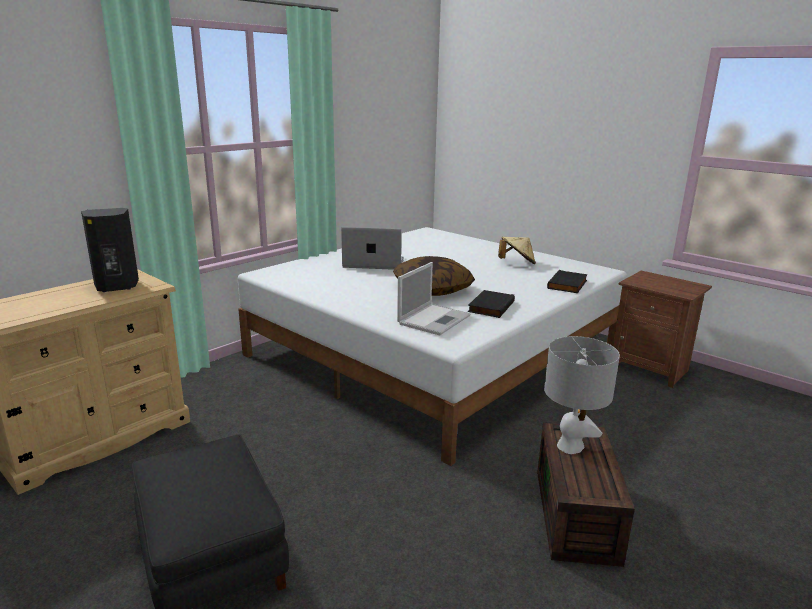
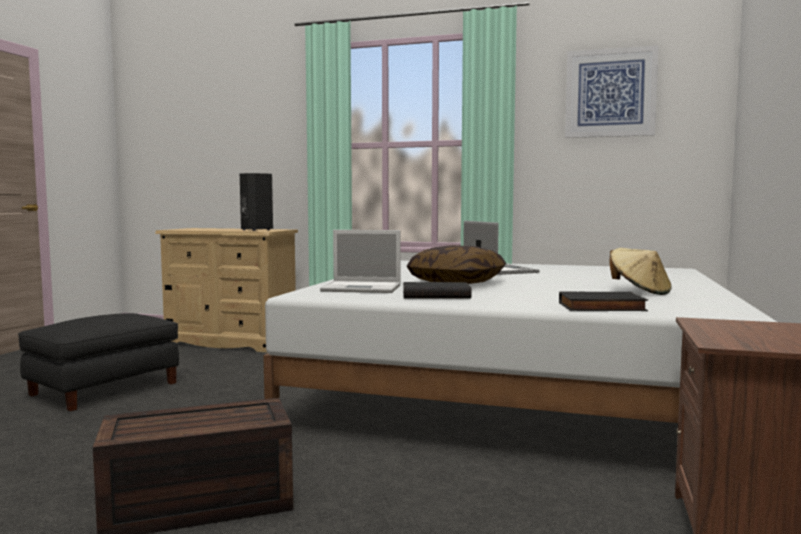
camera: 65 degrees right, 15 degrees down
grey table lamp [544,336,620,454] -> none
none -> picture [565,45,659,138]

